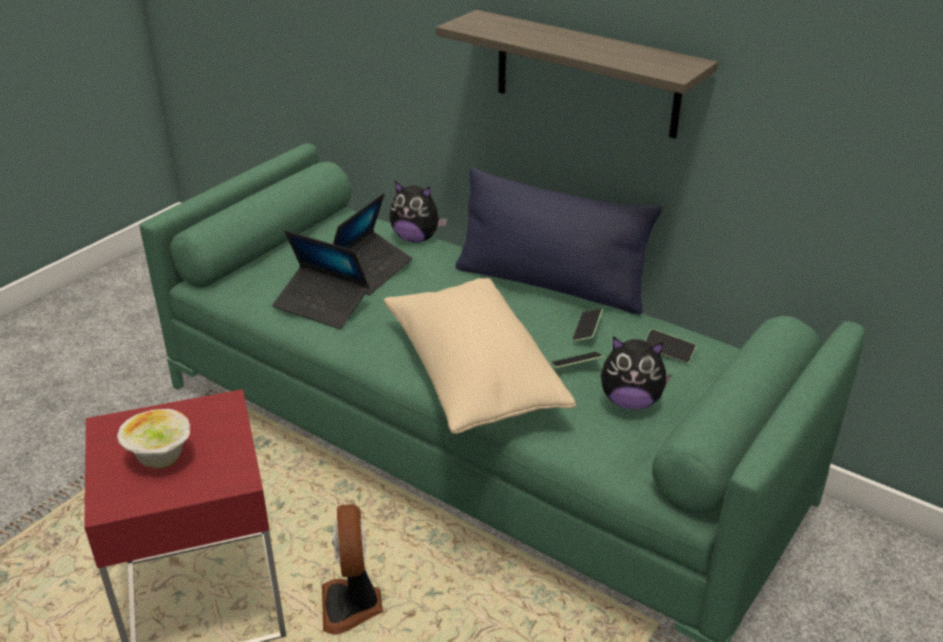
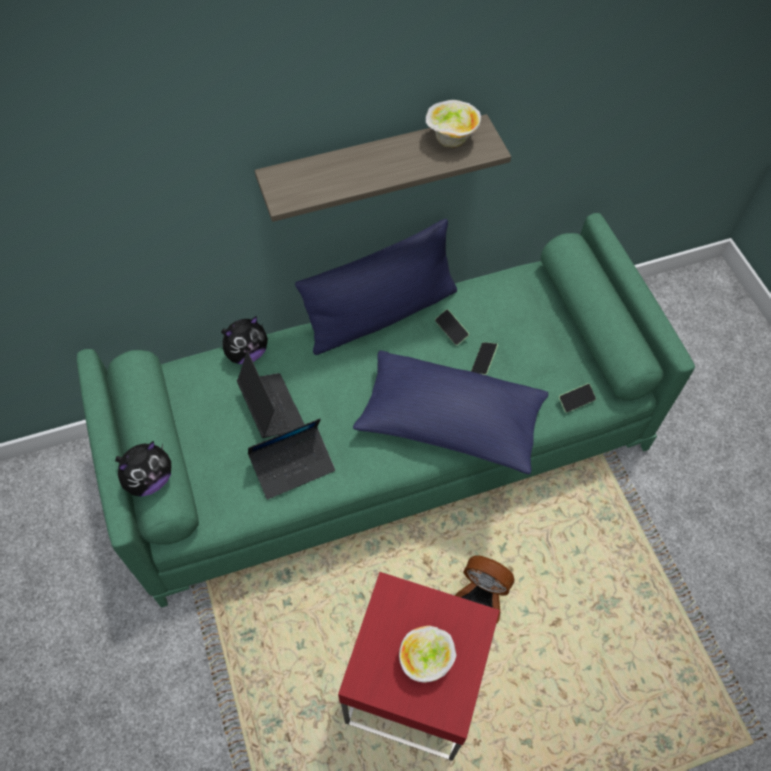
camera: 55 degrees left, 25 degrees up
beige pillow [384,278,576,434] -> blue pillow [353,350,548,474]
plush toy [601,336,672,409] -> plush toy moved to [115,441,171,497]
phone [645,329,696,363] -> phone moved to [559,383,596,413]
none -> bowl [426,100,481,148]

